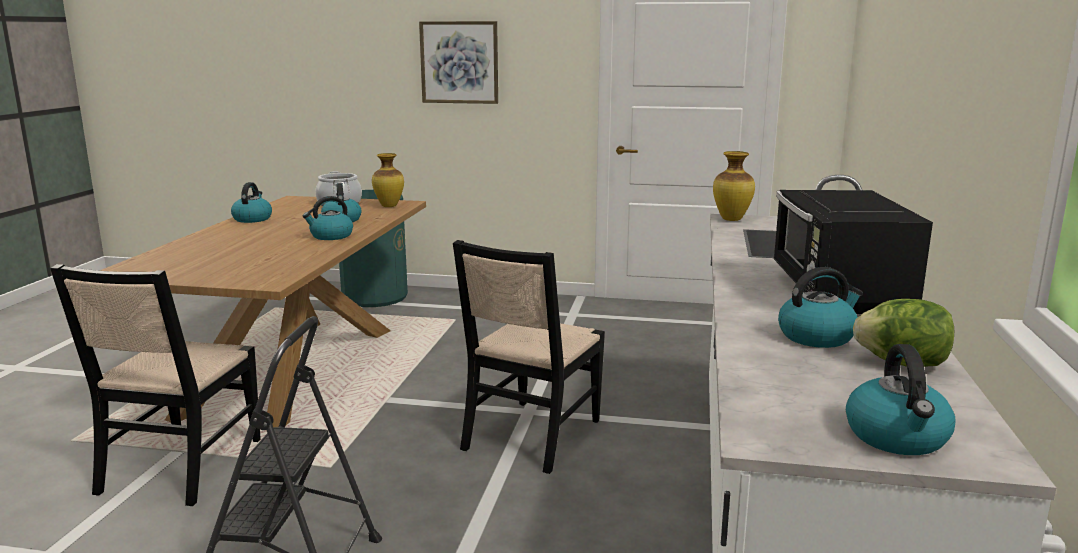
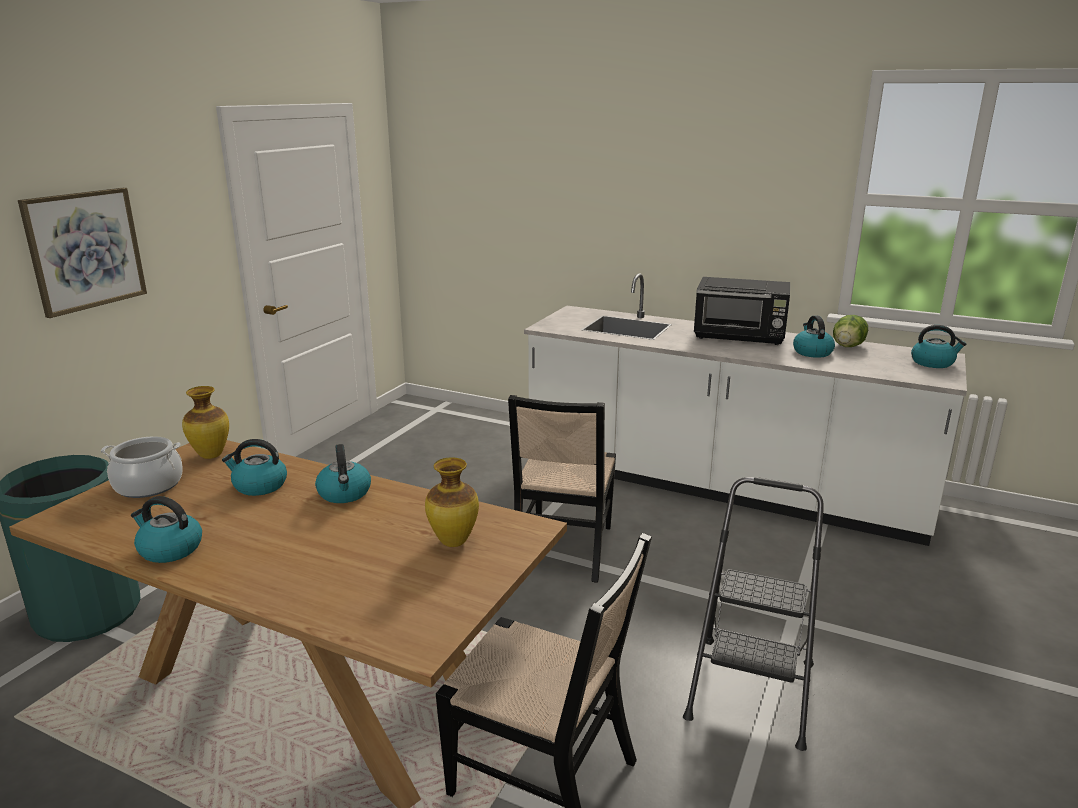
camera: 75 degrees left, 5 degrees up
chair [453,240,605,474] -> chair turned 60 degrees clockwise [508,395,616,583]
vase [713,151,755,221] -> vase moved to [425,457,479,547]

